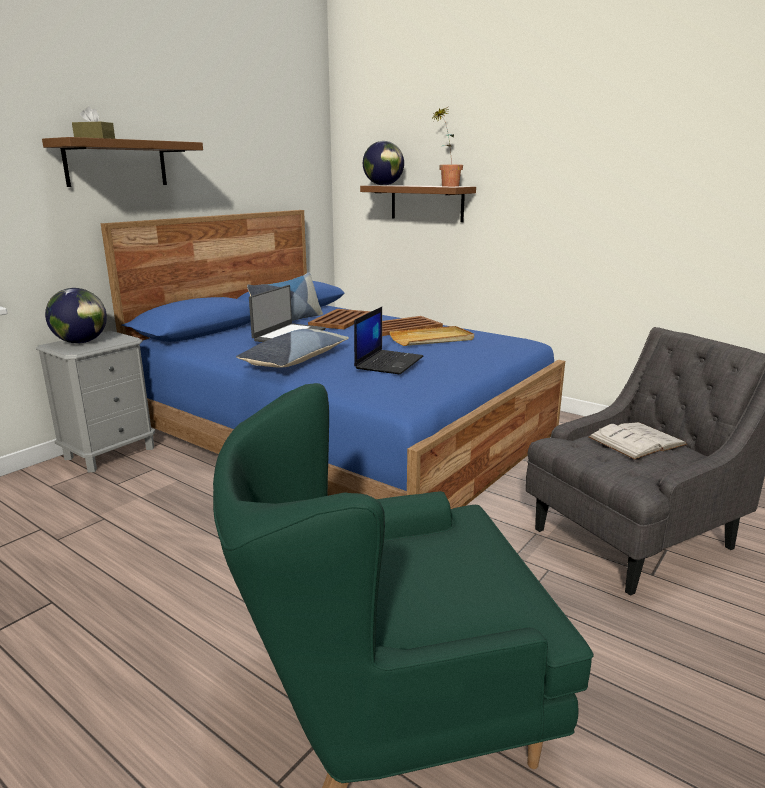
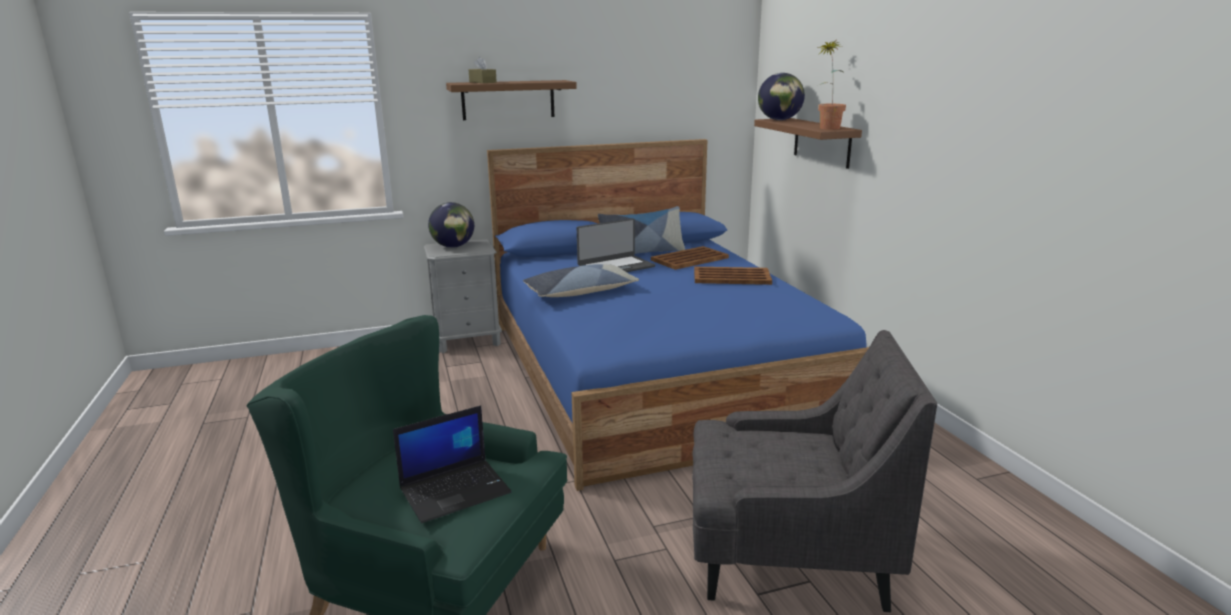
camera: 35 degrees right, 0 degrees up
laptop [354,307,424,374] -> laptop moved to [393,405,512,523]
beige tray [389,326,474,346] -> none
white book [589,422,687,460] -> none

